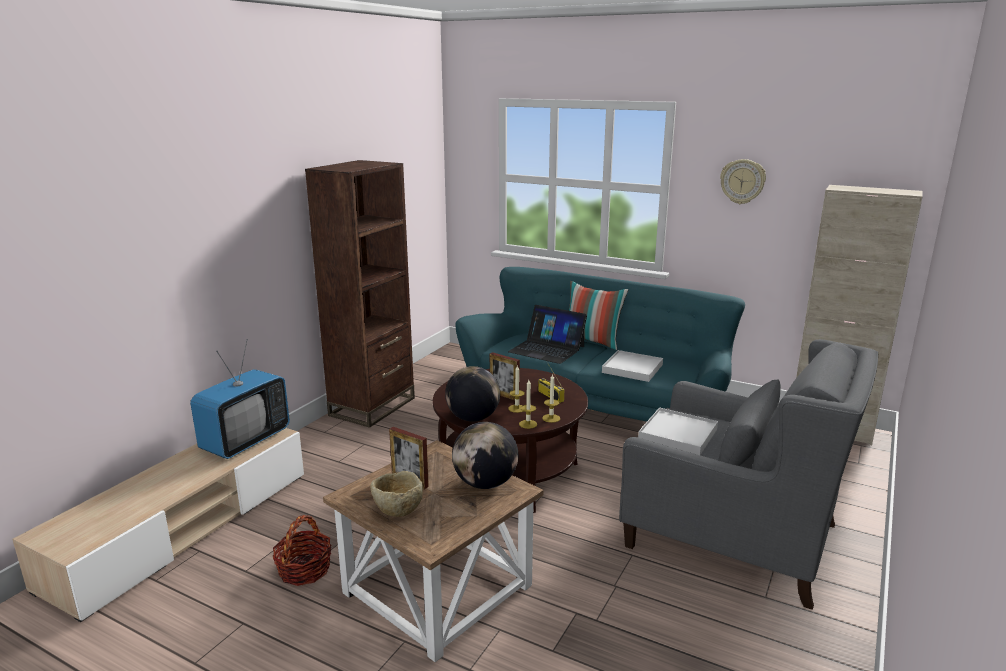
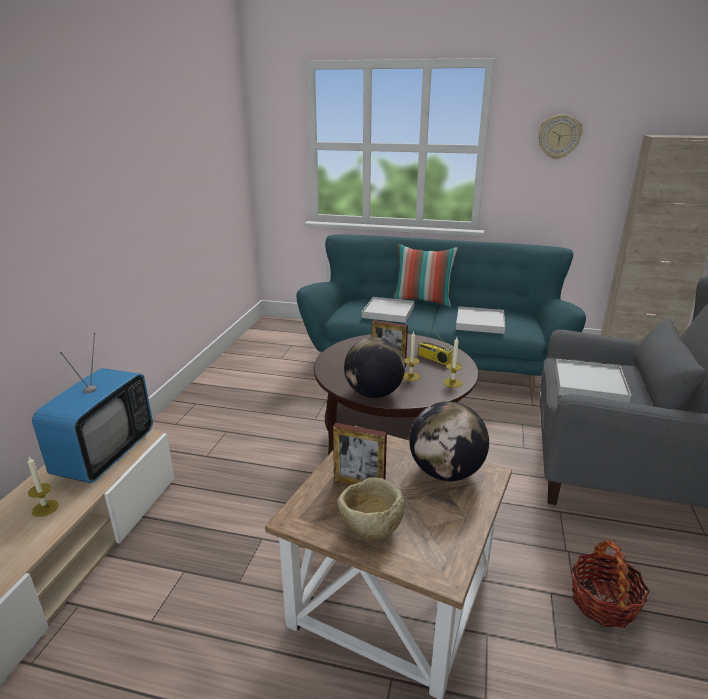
camera: 15 degrees left, 5 degrees up
basket [273,515,332,586] -> basket moved to [571,540,650,628]
brown bookcase [305,160,415,428] -> none
laptop [508,305,587,364] -> white tray [362,297,415,323]
candle [519,380,537,429] -> candle moved to [28,457,59,517]

